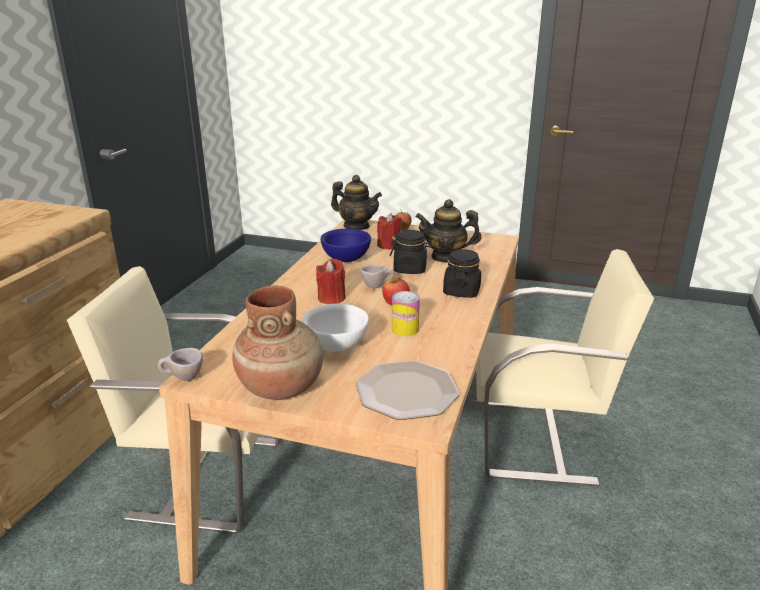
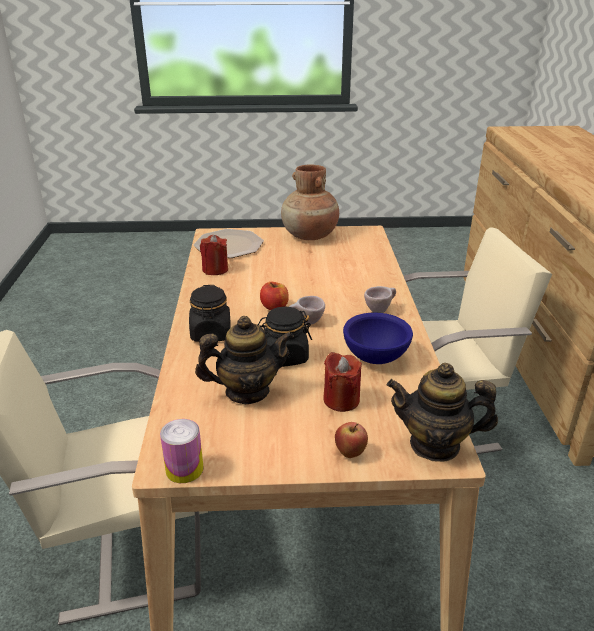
camera: 160 degrees right, 5 degrees up
beige cup [158,348,203,381] -> beige cup moved to [364,286,396,313]
white bowl [302,304,369,352] -> none
red candle [316,259,346,304] -> red candle moved to [200,235,228,275]
can [392,291,420,336] -> can moved to [160,419,203,483]

